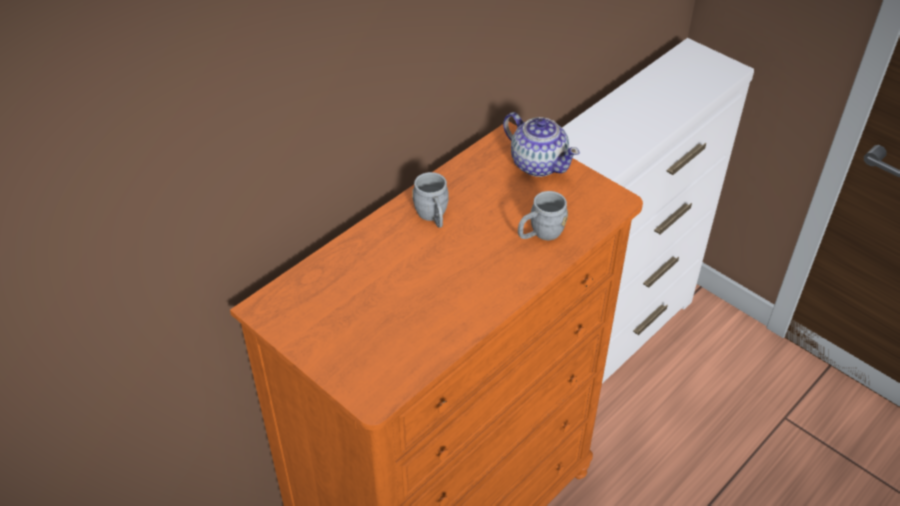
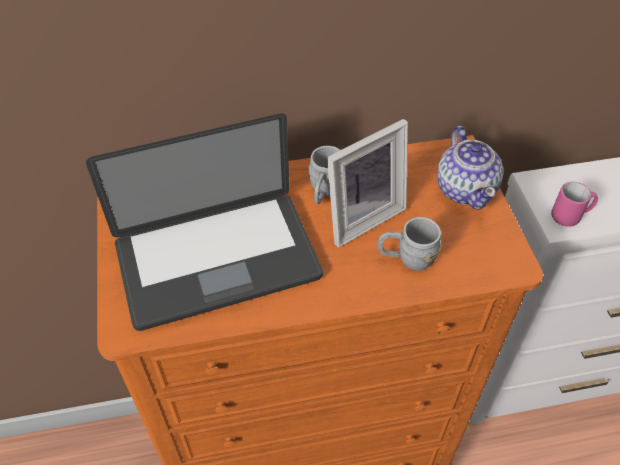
camera: 35 degrees right, 5 degrees up
none -> laptop [86,113,323,331]
none -> picture frame [327,119,408,247]
none -> pink mug [551,182,598,227]

